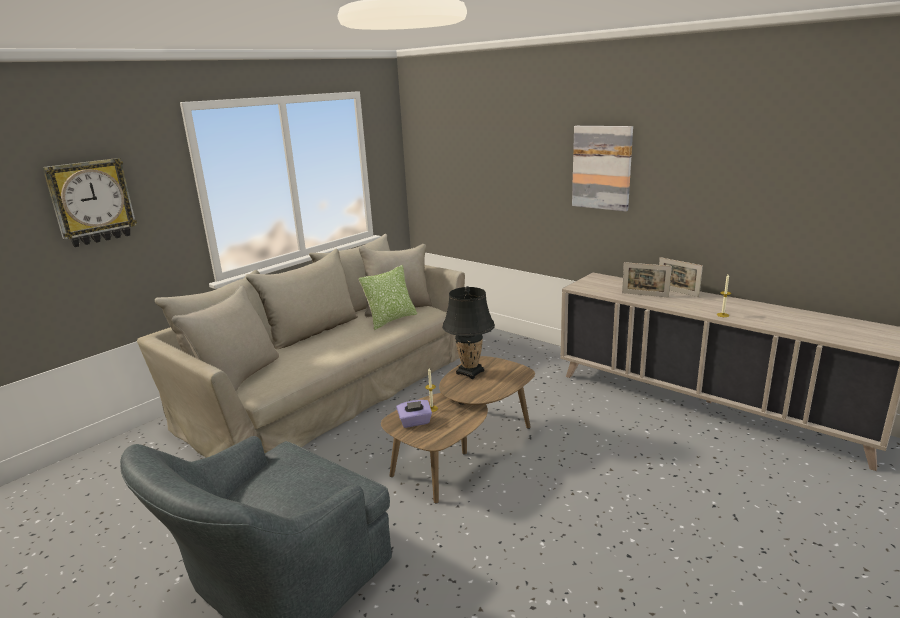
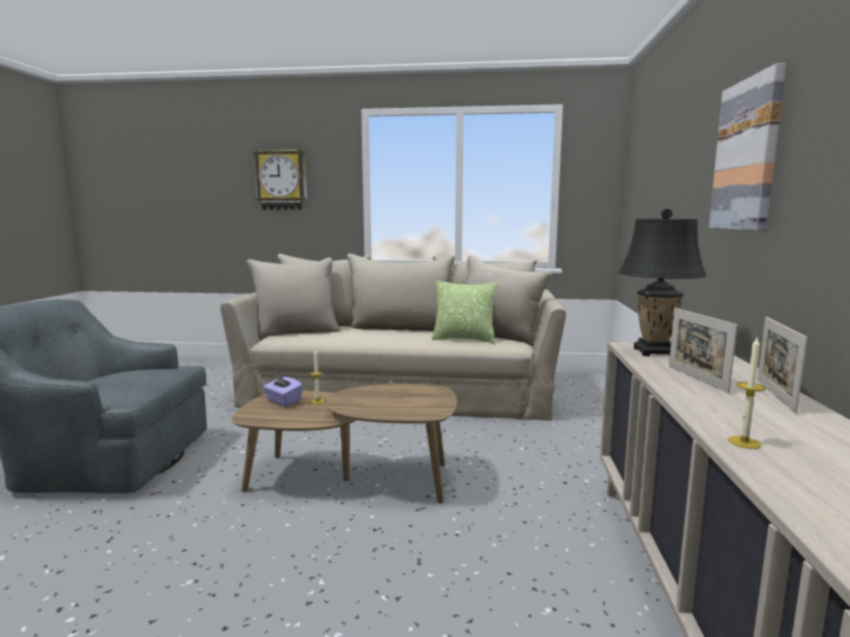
camera: 55 degrees right, 10 degrees down
black table lamp [442,286,495,379] -> black table lamp moved to [619,209,707,356]

